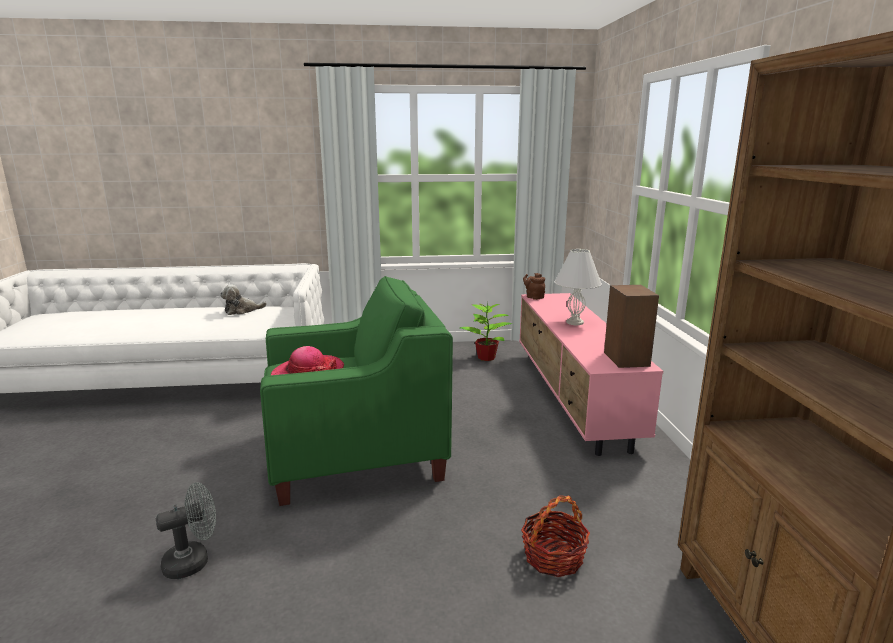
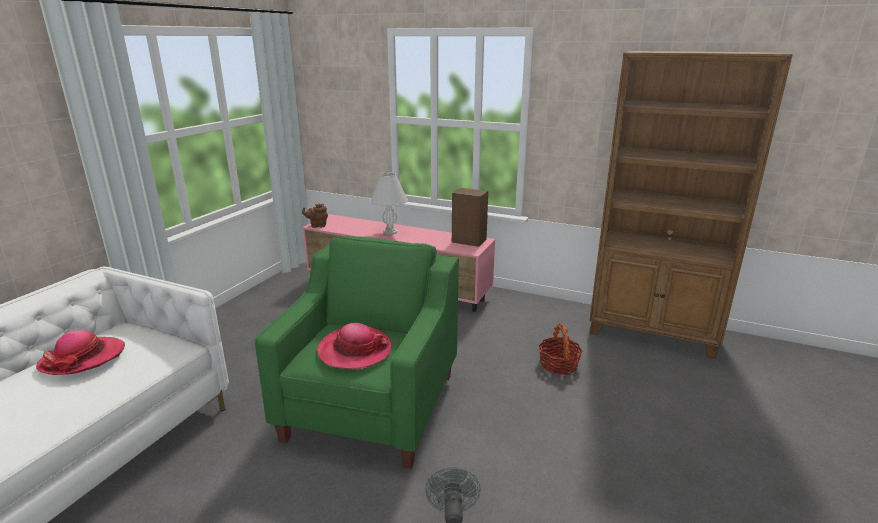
camera: 60 degrees left, 5 degrees up
plush toy [220,284,267,315] -> hat [36,330,125,375]
potted plant [460,301,512,361] -> none

